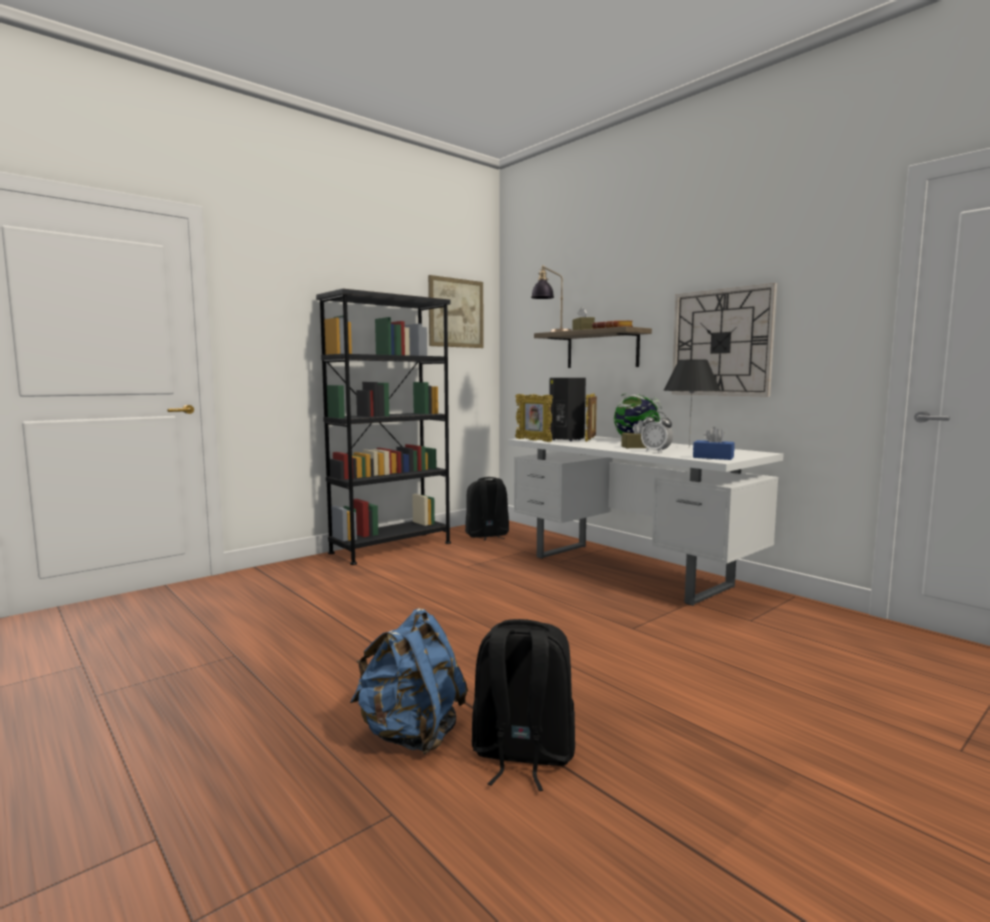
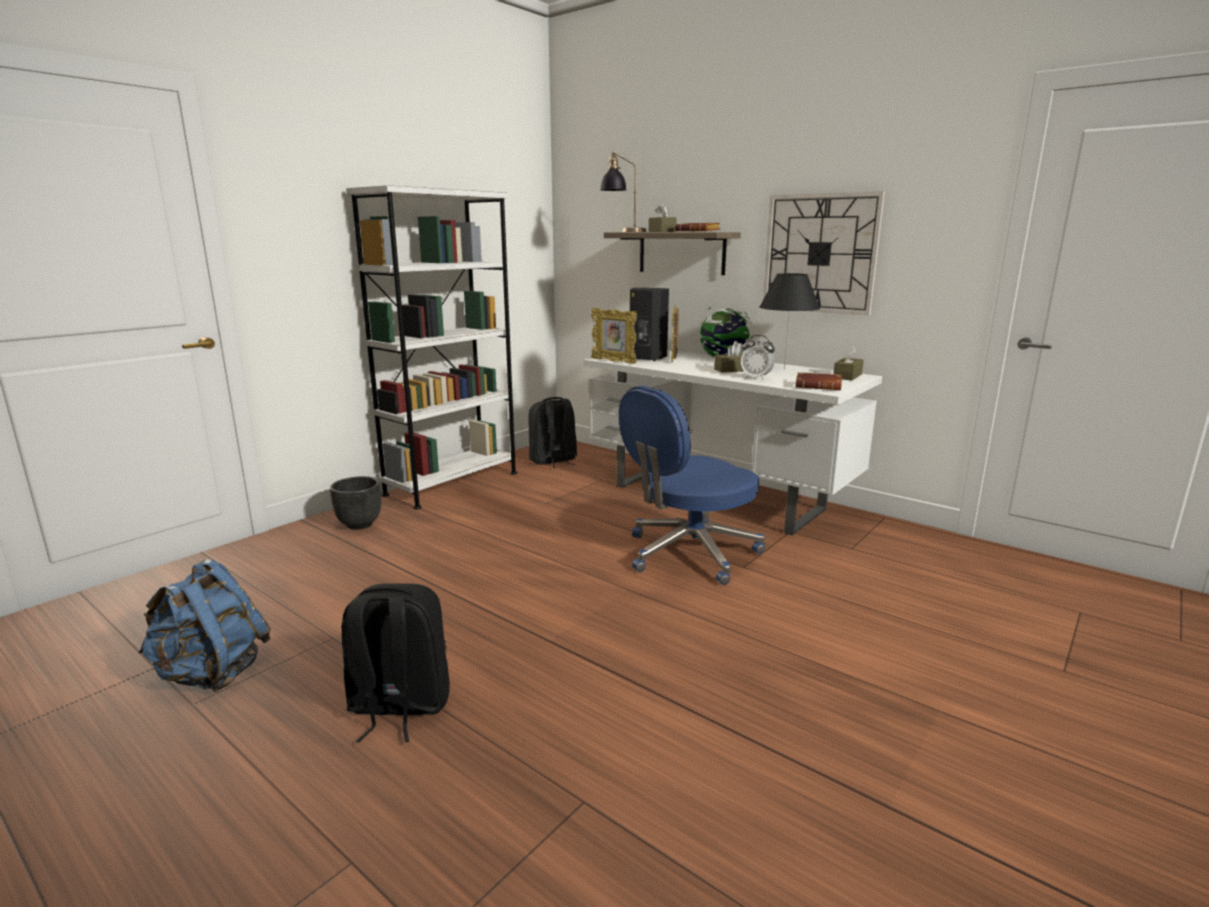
camera: 10 degrees left, 10 degrees up
black bookcase [316,289,451,565] -> white bookcase [346,185,517,509]
blue backpack [350,608,468,755] -> blue backpack moved to [138,559,271,692]
picture [428,275,483,348] -> none
black backpack [472,619,575,791] -> black backpack moved to [342,584,450,743]
blue tissue box [693,427,735,460] -> brown book [795,372,842,390]
none -> black planter [330,476,381,530]
none -> blue office chair [619,386,765,585]
none -> brown tissue box [833,346,864,380]

